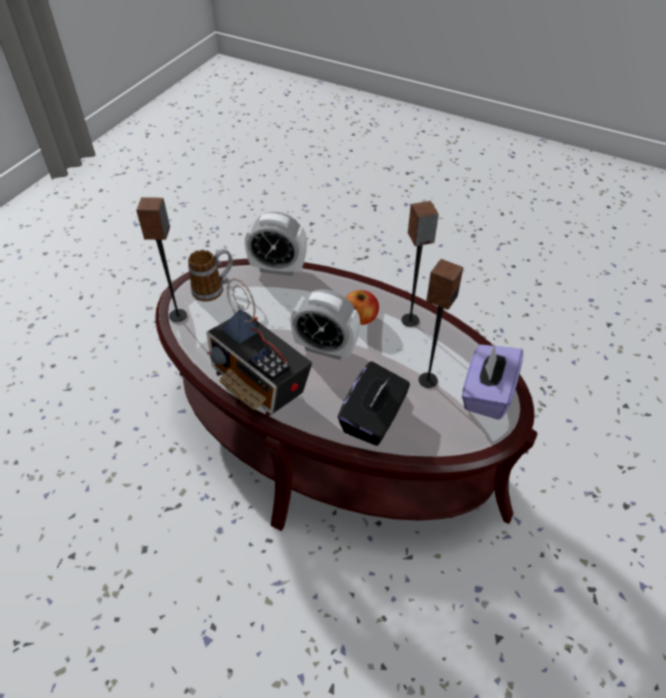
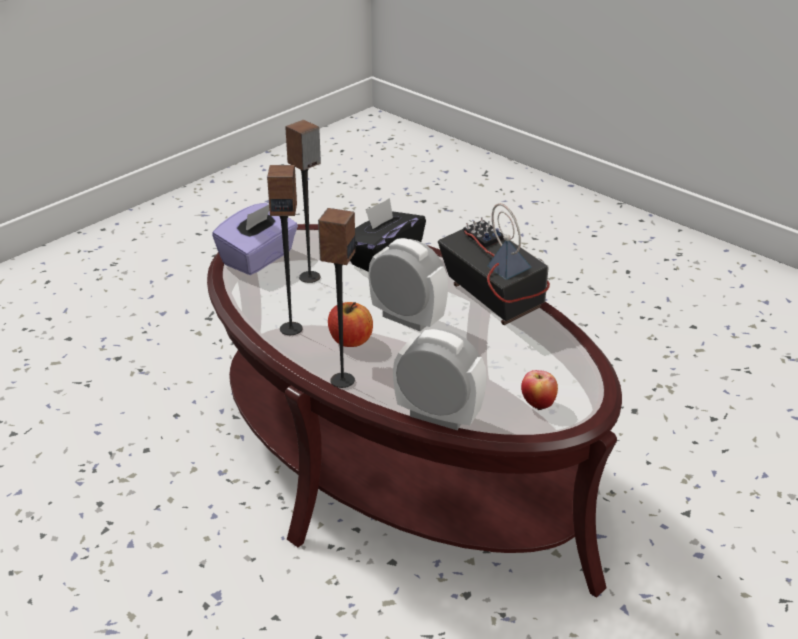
camera: 165 degrees left, 15 degrees down
speaker [136,197,187,322] -> speaker moved to [318,208,356,388]
mug [188,249,233,302] -> apple [521,370,558,411]

